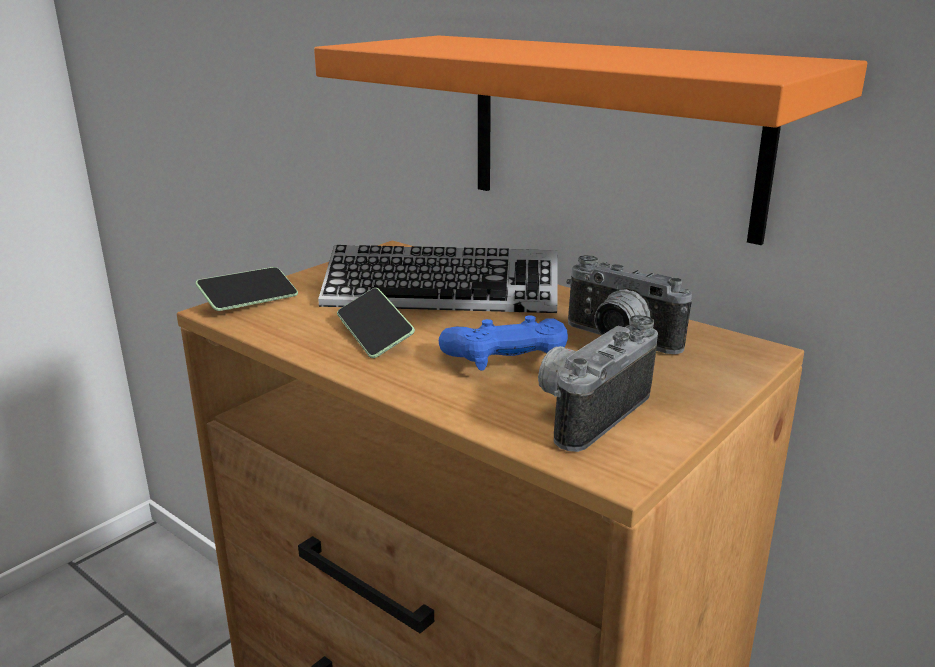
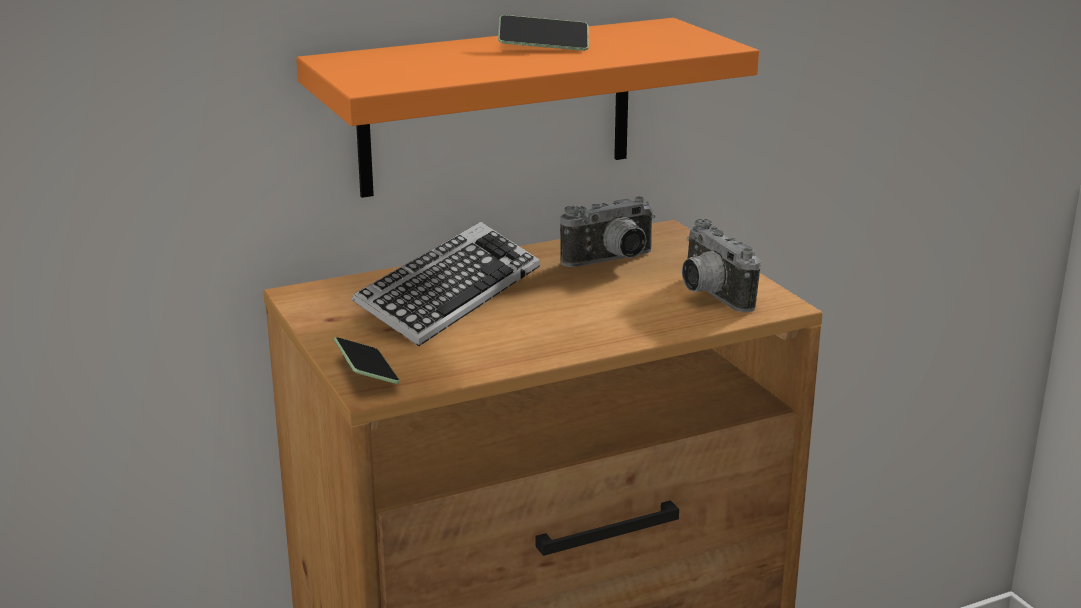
camera: 65 degrees left, 0 degrees up
phone [337,288,415,358] -> phone moved to [498,15,589,51]
blue game controller [439,315,568,371] -> none

